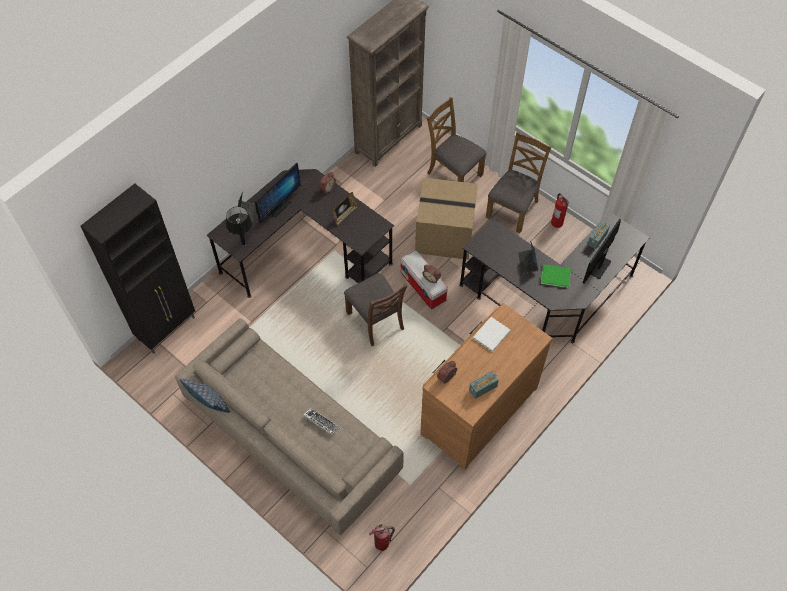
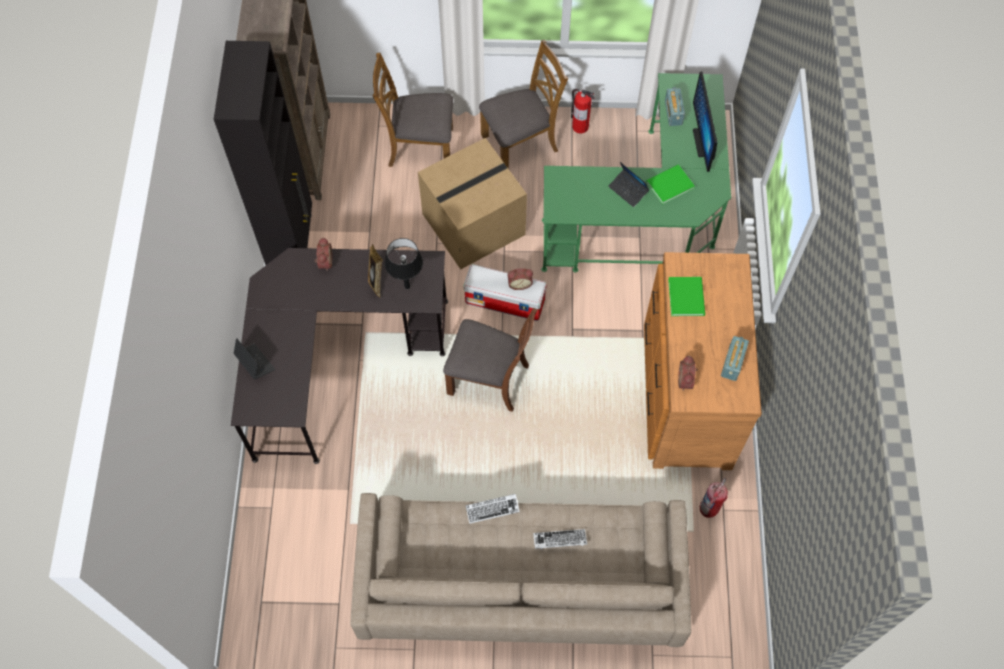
camera: 40 degrees left, 5 degrees up
black cabinet [81,183,195,354] -> black cabinet moved to [214,41,312,265]
pillow [180,378,230,413] -> none
black table lamp [226,206,252,245] -> black table lamp moved to [385,238,423,289]
monitor [255,163,301,224] -> none
fire extinguisher [369,524,395,551] -> fire extinguisher moved to [700,478,728,518]
black desk [459,212,650,343] -> green desk [541,73,731,273]
white book [473,317,510,352] -> green book [668,277,705,316]
brown chair [486,132,551,233] -> brown chair turned 75 degrees clockwise [479,40,568,169]
none -> keyboard [465,494,520,524]

